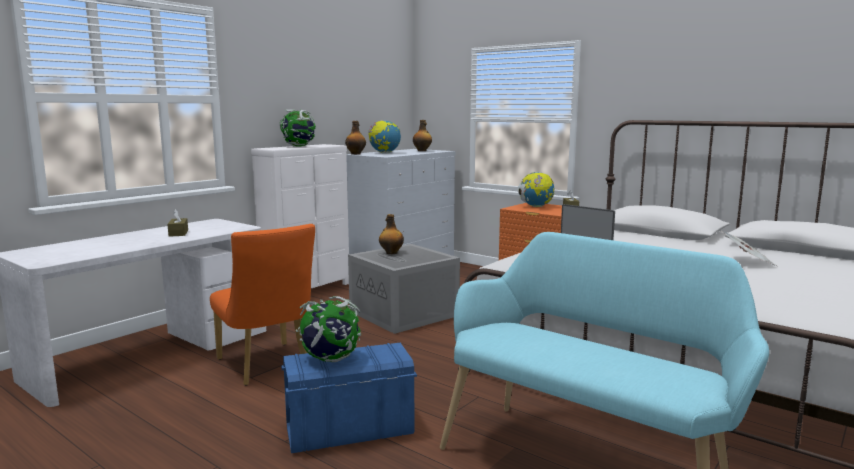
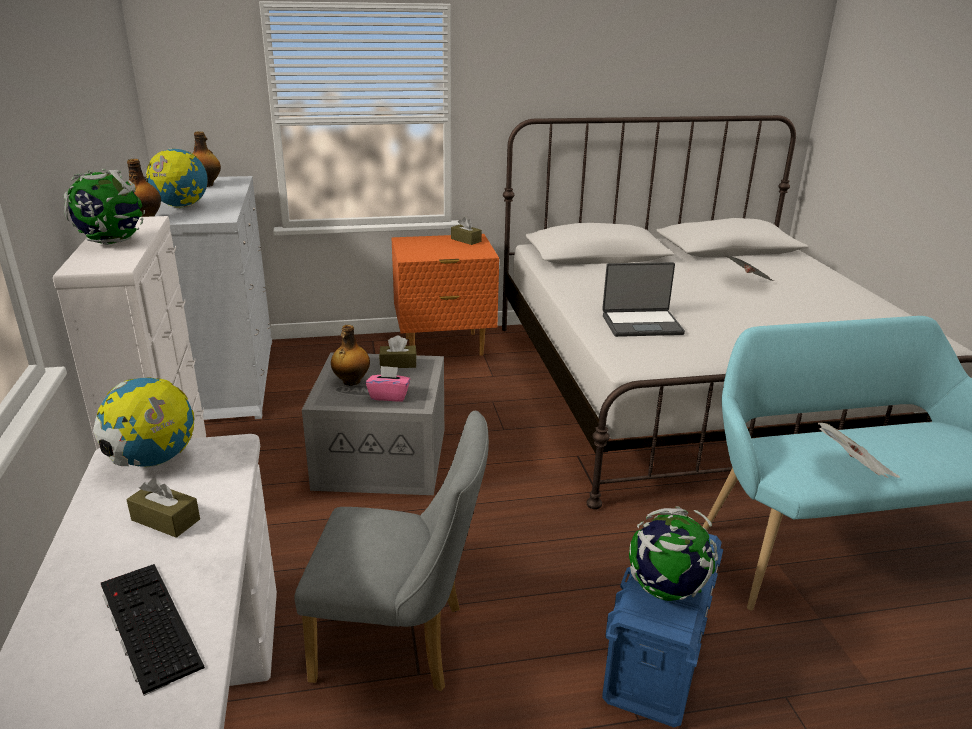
camera: 50 degrees left, 15 degrees up
orange chair [210,224,315,386] -> grey chair [294,411,489,692]
globe [519,172,554,207] -> globe moved to [93,378,195,467]
none -> keyboard [101,564,205,696]
none -> pink tissue box [366,366,410,402]
none -> brown tissue box [379,335,417,369]
none -> newspaper [818,423,900,478]

